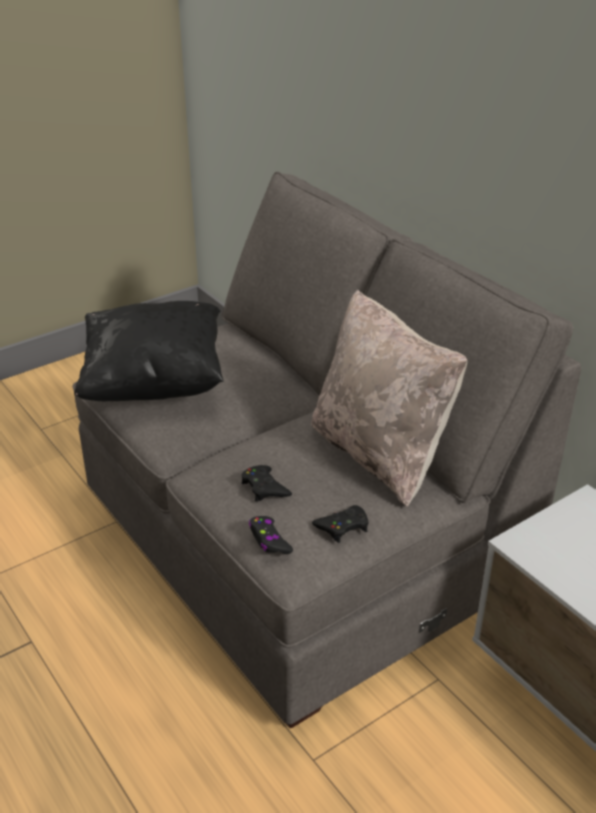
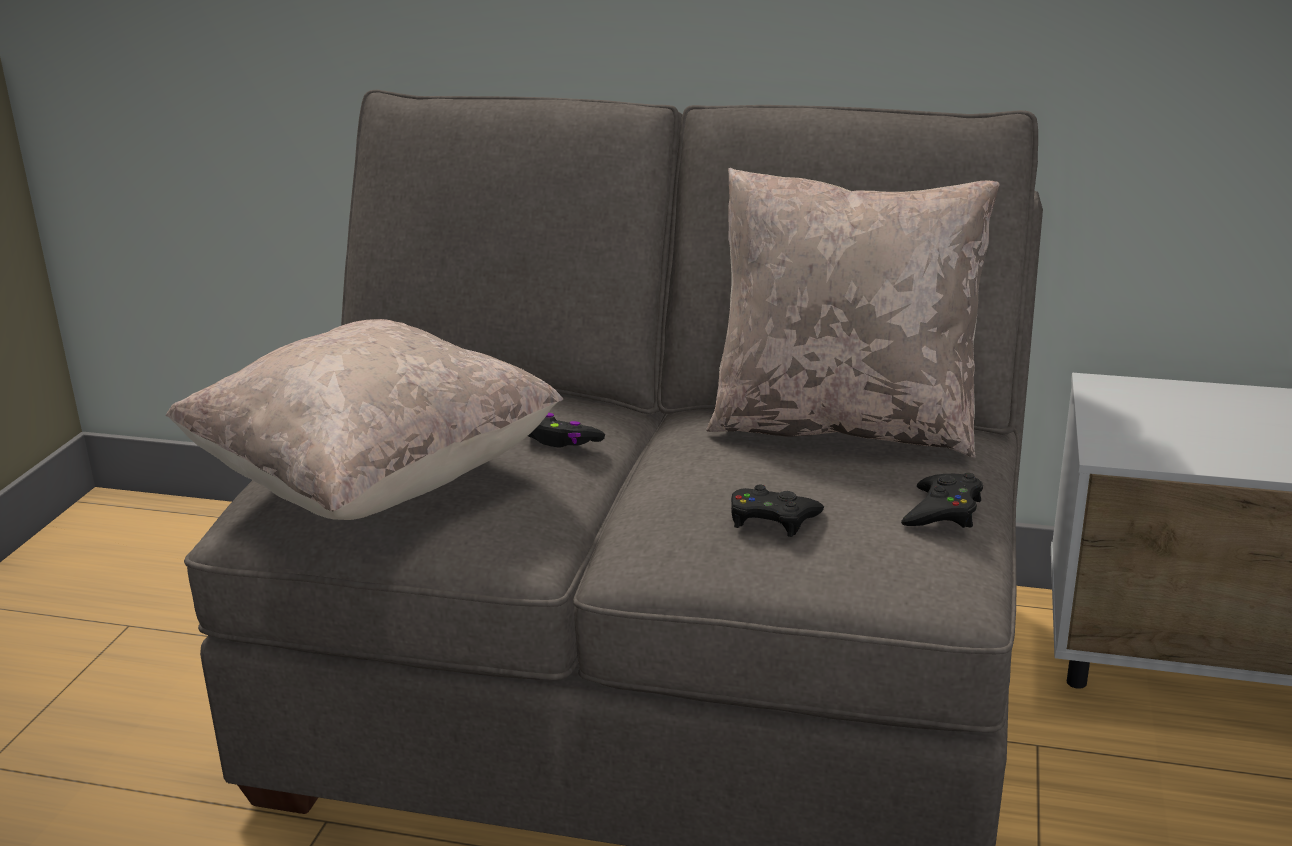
camera: 40 degrees left, 10 degrees down
black pillow [74,301,223,401] -> beige pillow [166,319,563,520]
black game controller [249,516,293,554] -> black game controller moved to [528,413,605,448]

